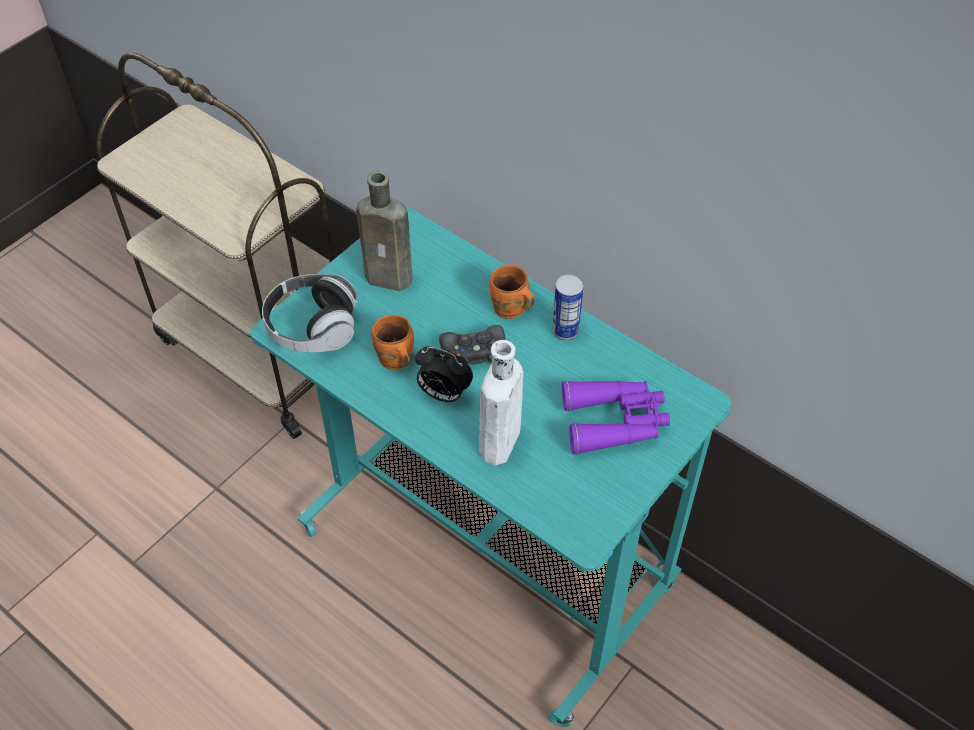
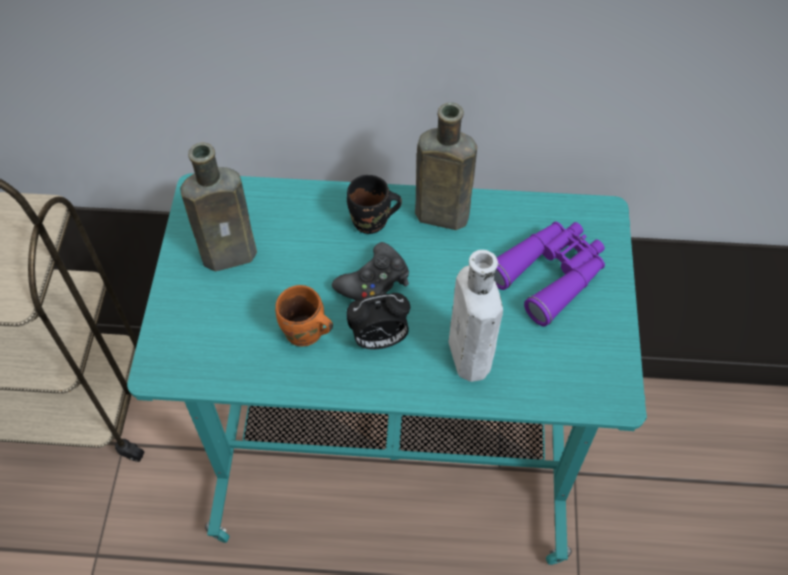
camera: 35 degrees left, 5 degrees up
headphones [262,274,358,352] -> none
orange mug [489,265,535,319] -> black mug [347,175,402,234]
can [552,275,584,340] -> brown bottle [415,103,477,230]

